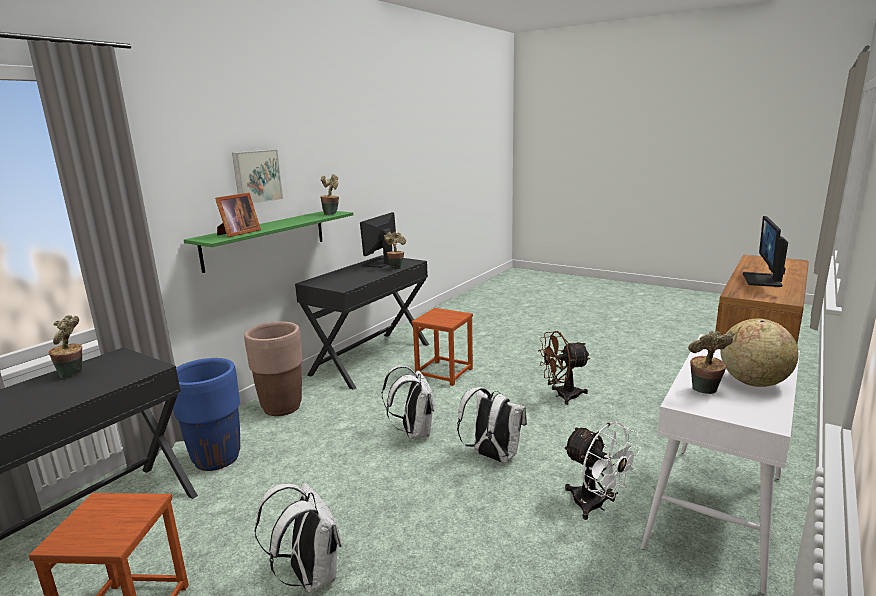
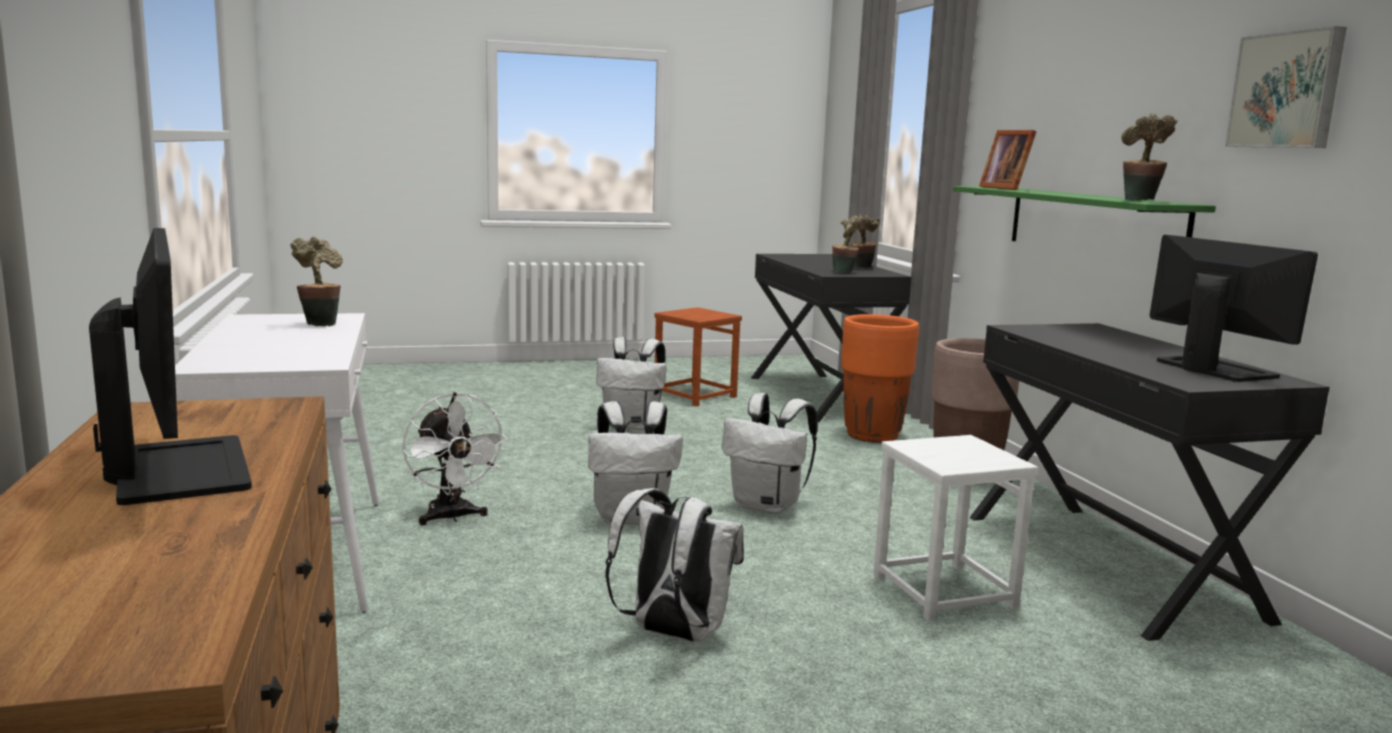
camera: 130 degrees right, 5 degrees down
blue planter [173,358,240,471] -> orange planter [841,314,919,443]
picture [232,150,283,204] -> picture moved to [1225,26,1347,148]
potted plant [384,232,406,270] -> potted plant moved to [832,216,863,273]
brown stool [412,308,473,386] -> white stool [873,435,1038,621]
brown fan [538,331,590,405] -> white backpack [605,488,744,642]
white fan [563,422,641,520] -> white fan turned 120 degrees counterclockwise [403,392,508,525]
globe [720,318,799,387] -> none

